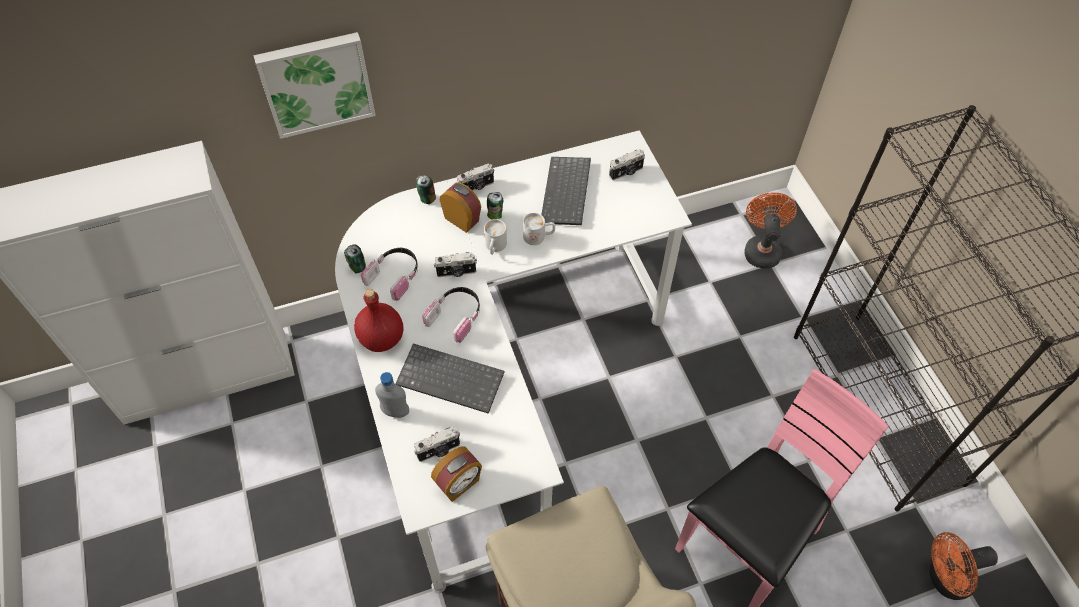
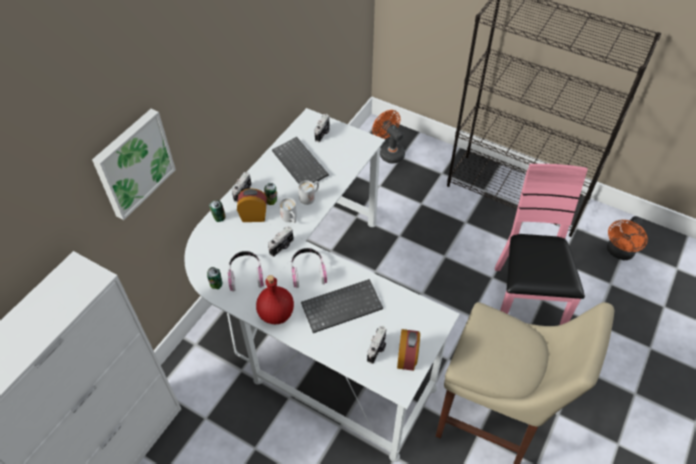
camera: 40 degrees left, 5 degrees down
grey bottle [375,372,409,418] -> none

